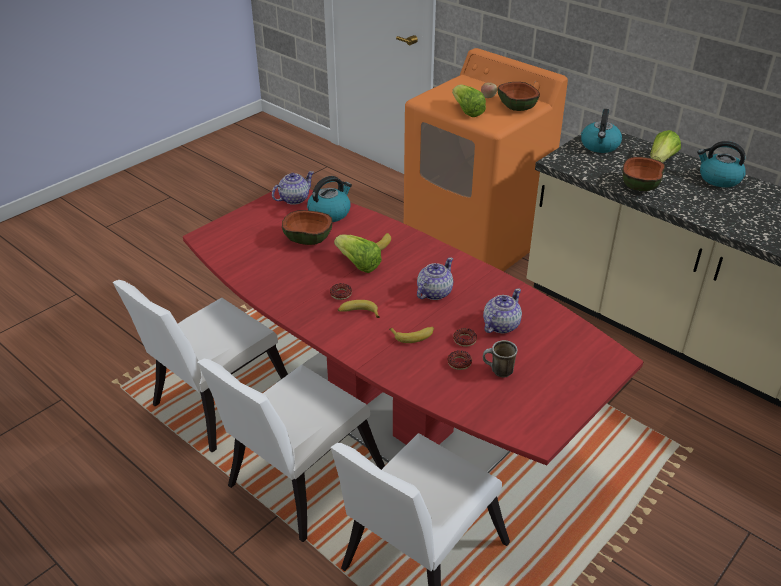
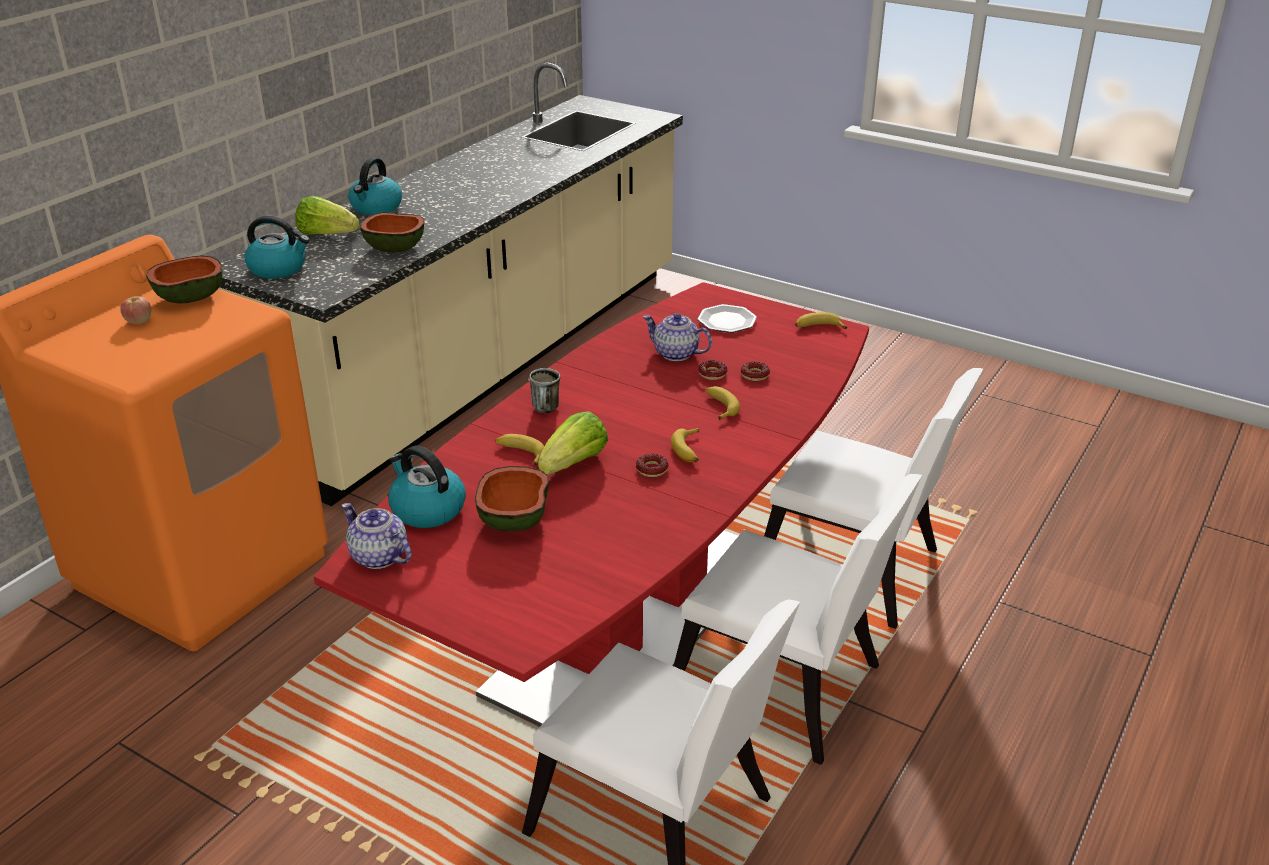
camera: 100 degrees left, 5 degrees down
teapot [417,257,453,300] -> none
lettuce [452,85,486,117] -> none
mug [483,340,518,378] -> mug moved to [529,368,560,413]
none -> plate [698,304,757,333]
none -> banana [795,312,848,329]

